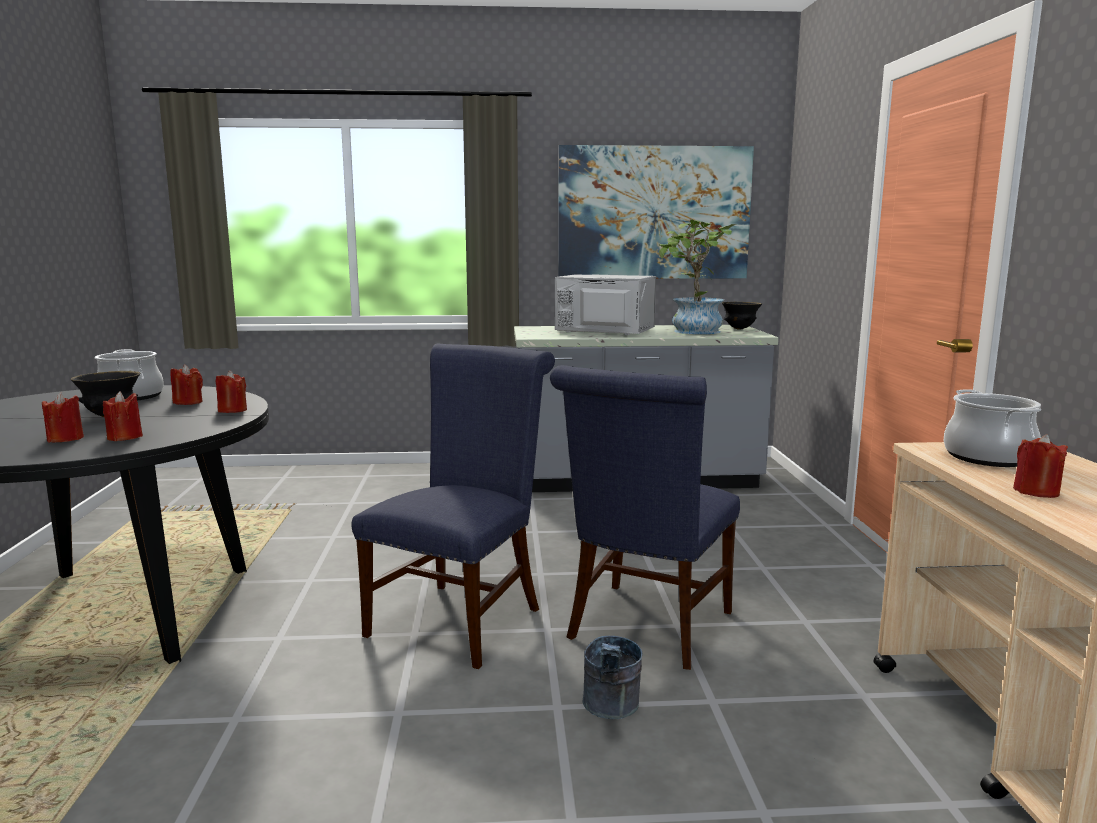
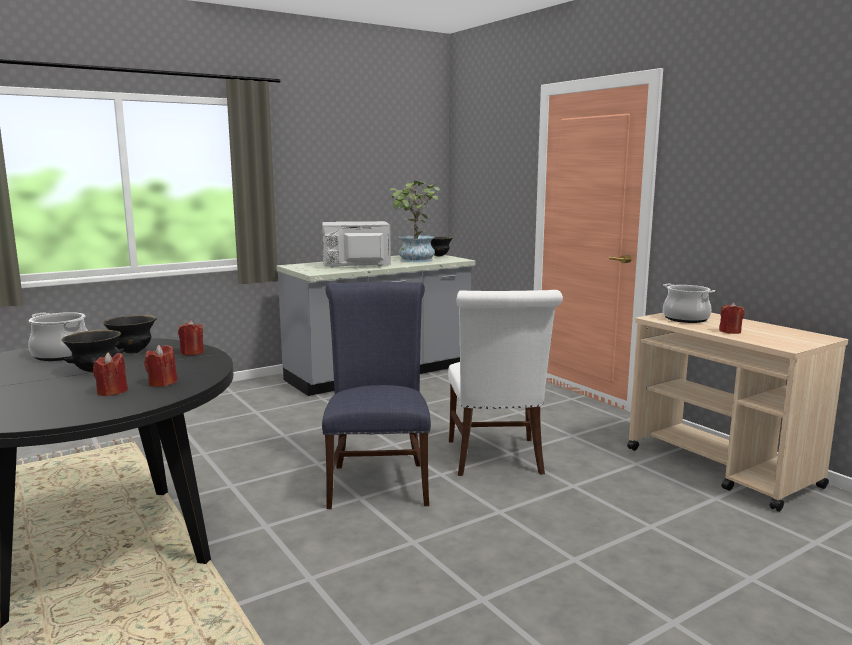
camera: 30 degrees left, 0 degrees up
red candle [170,364,203,405] -> black bowl [103,315,157,354]
blue chair [550,365,740,670] -> white chair [448,290,563,476]
picture [558,145,754,279] -> none
grey bucket [583,636,643,719] -> none

